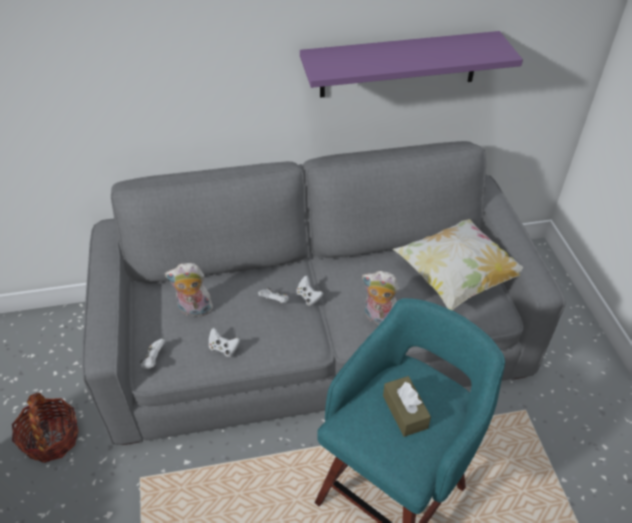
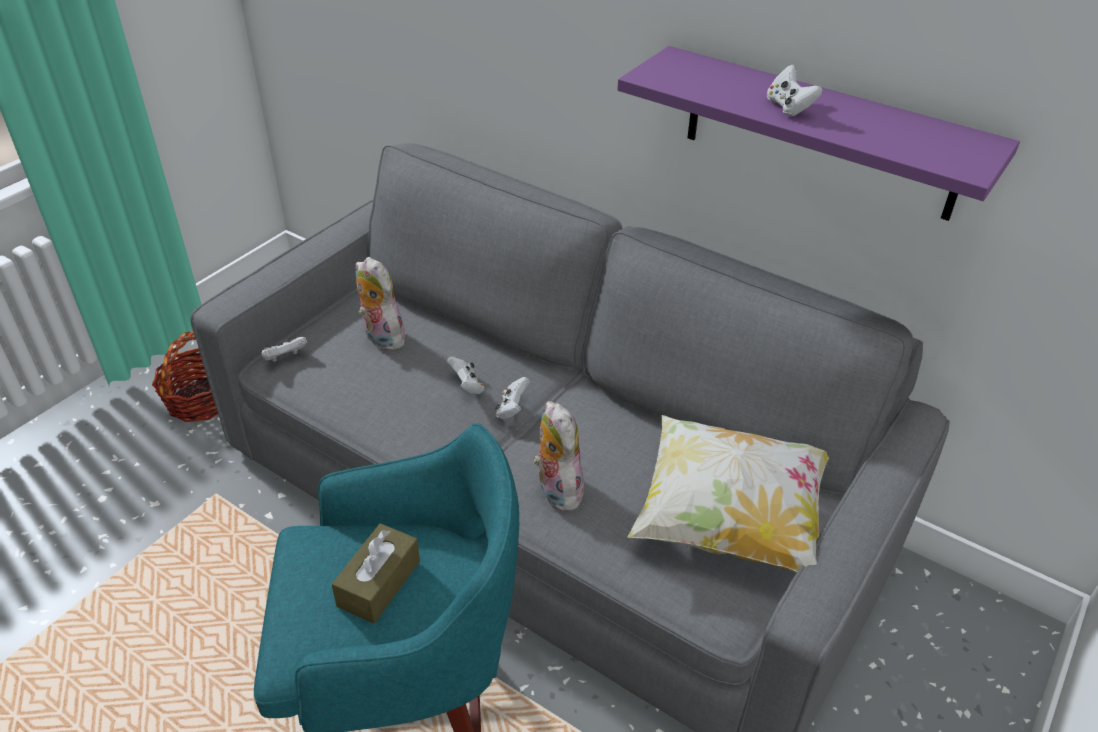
camera: 45 degrees right, 5 degrees down
white game controller [209,327,240,357] -> white game controller moved to [767,65,823,116]

